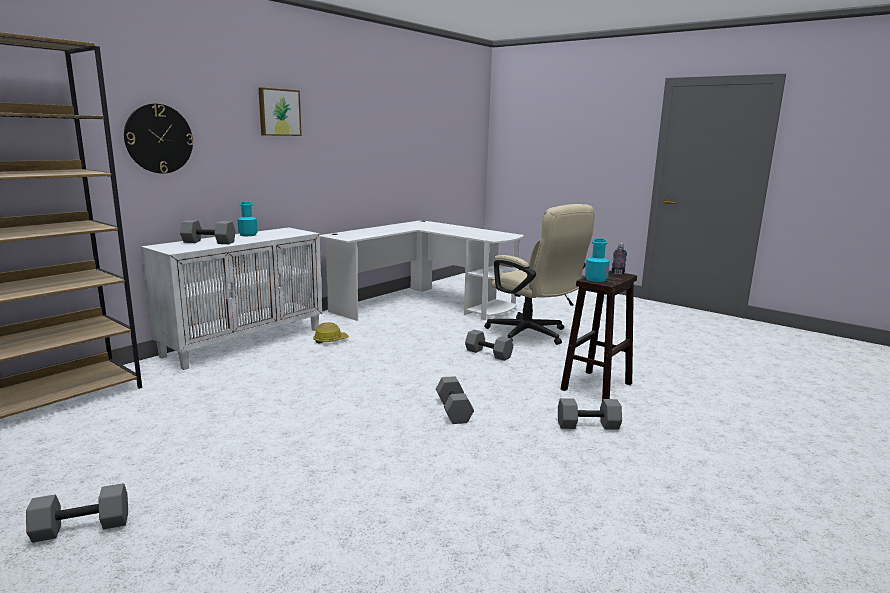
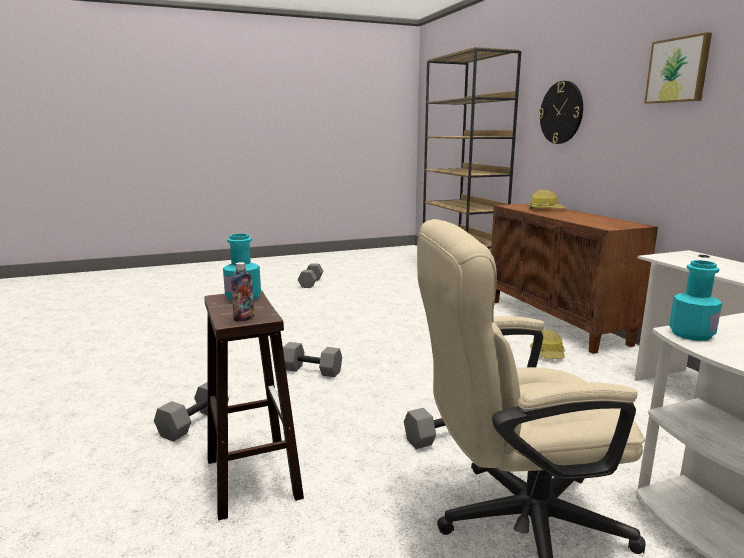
camera: 120 degrees right, 0 degrees up
white cabinet [141,227,322,370] -> brown cabinet [491,203,658,354]
grey dumbbell [180,220,236,244] -> hard hat [528,190,566,209]
turquoise bottle [237,202,258,236] -> turquoise bottle moved to [669,260,722,341]

